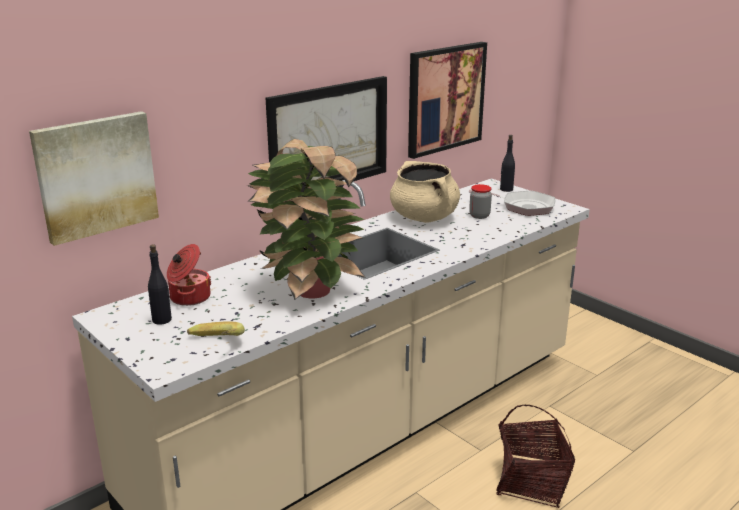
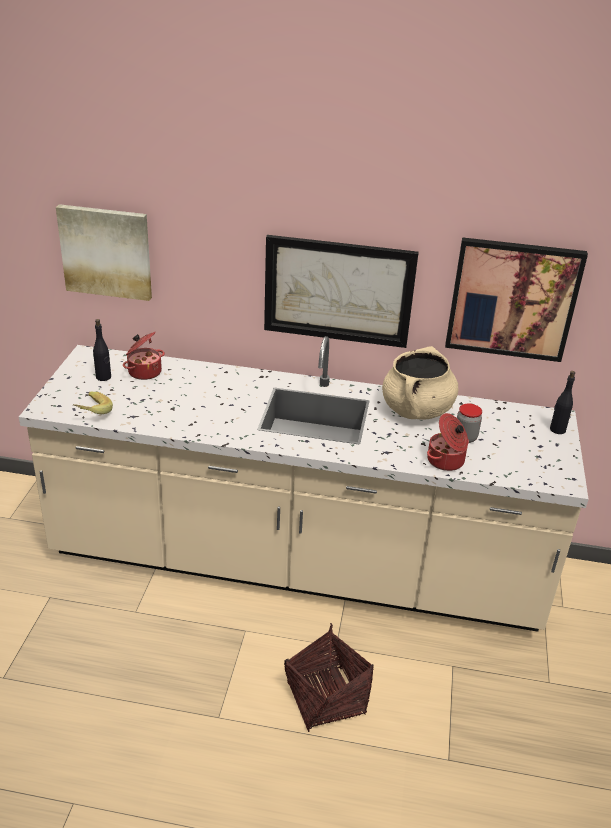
camera: 50 degrees right, 10 degrees up
potted plant [247,139,366,300] -> none
frying pan [469,189,555,216] -> none
none -> cooking pot [427,413,469,471]

